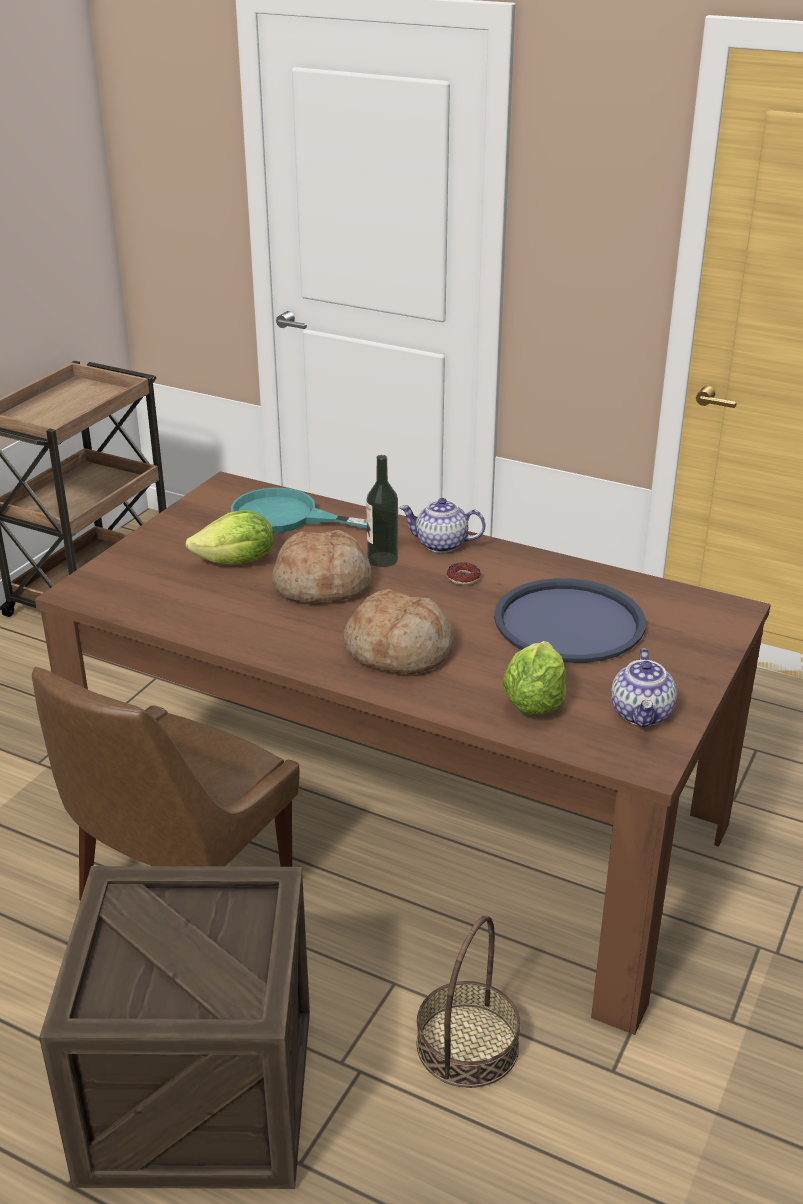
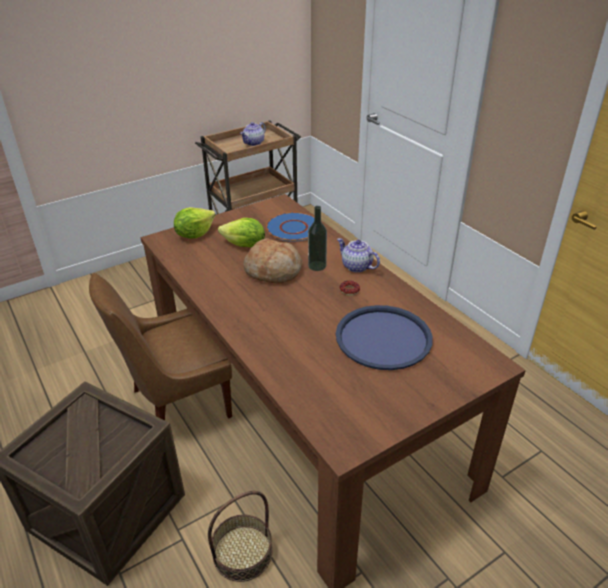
camera: 30 degrees right, 5 degrees up
turquoise frying pan [231,488,367,533] -> blue plate [266,212,314,242]
bread [343,589,453,674] -> none
lettuce [502,641,566,715] -> lettuce moved to [174,207,215,239]
teapot [611,648,677,727] -> teapot moved to [240,122,266,146]

